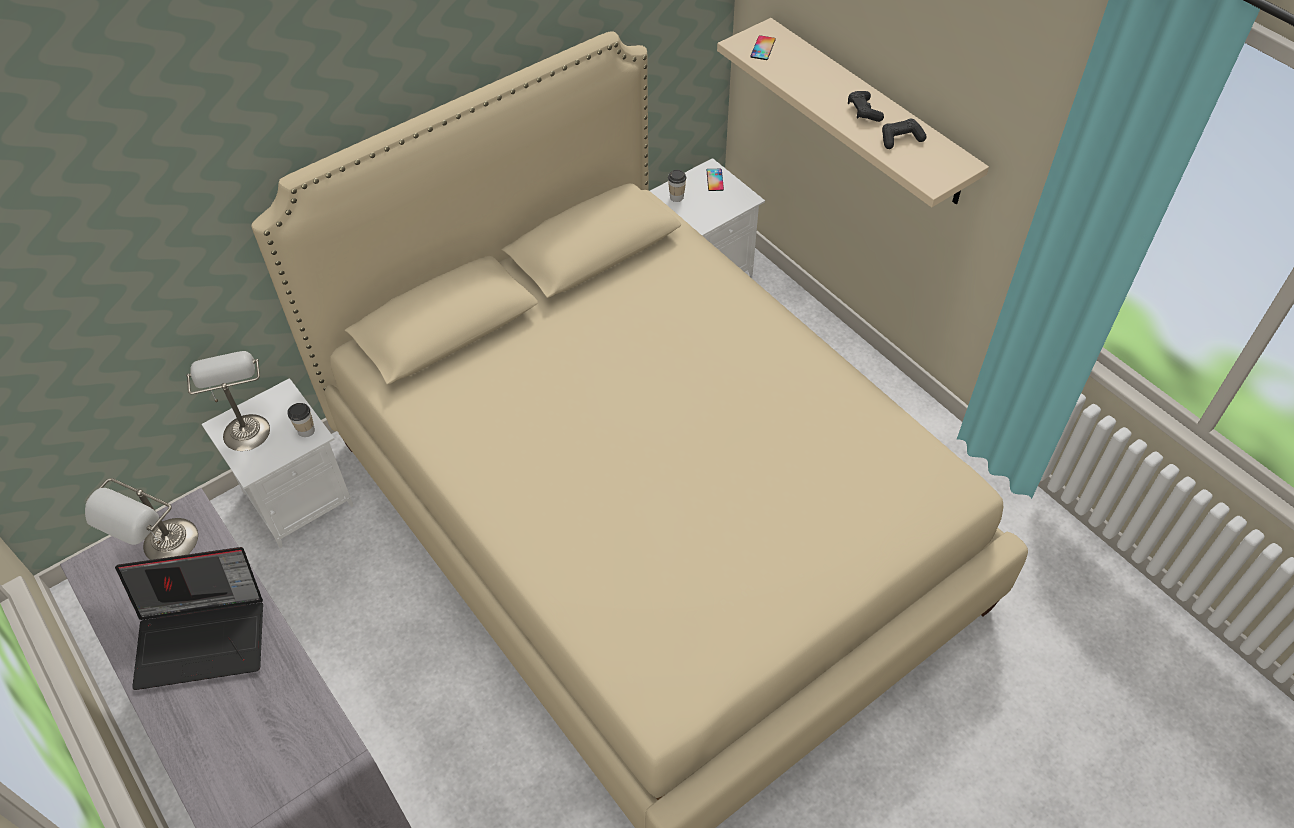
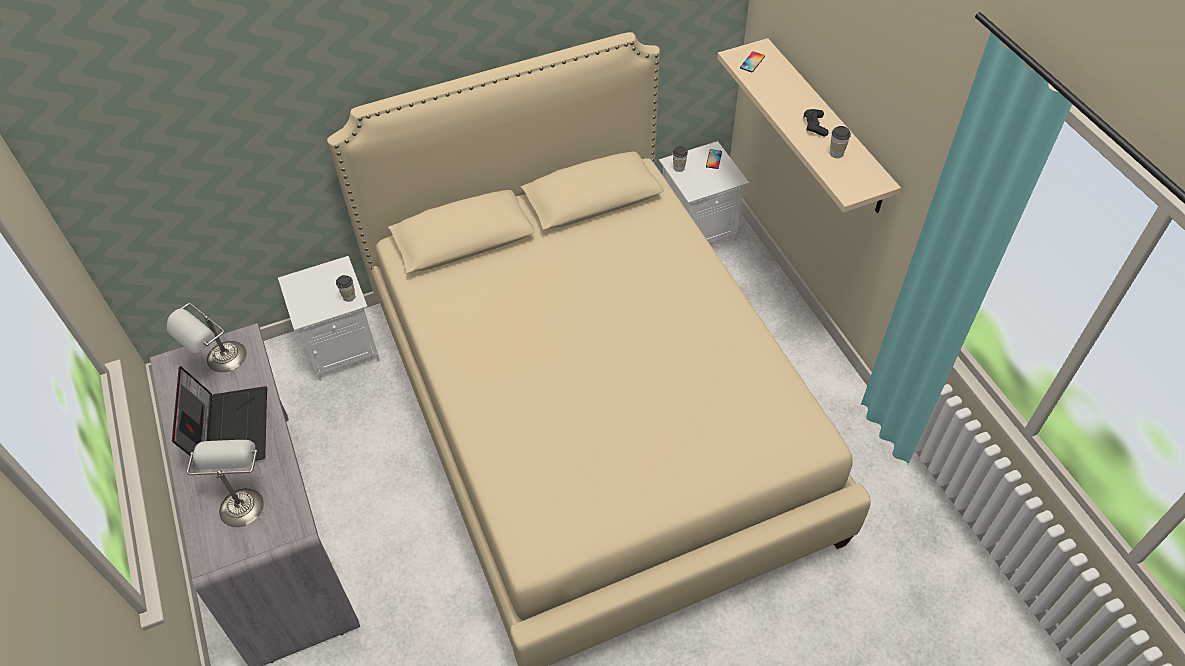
camera: 15 degrees right, 0 degrees up
laptop [115,547,263,690] -> laptop turned 105 degrees counterclockwise [172,366,267,461]
white table lamp [186,351,270,451] -> white table lamp moved to [187,440,264,527]
black game controller [882,119,927,149] -> cup [830,126,851,158]

